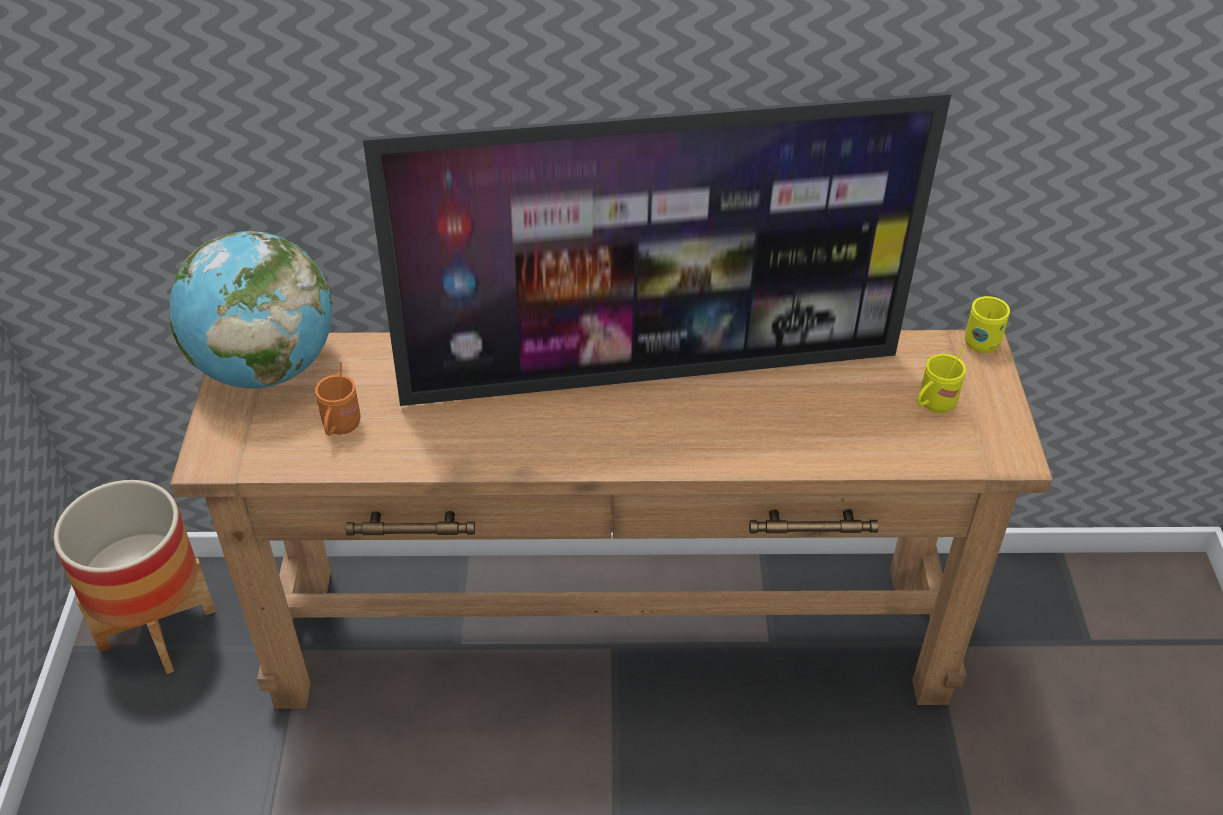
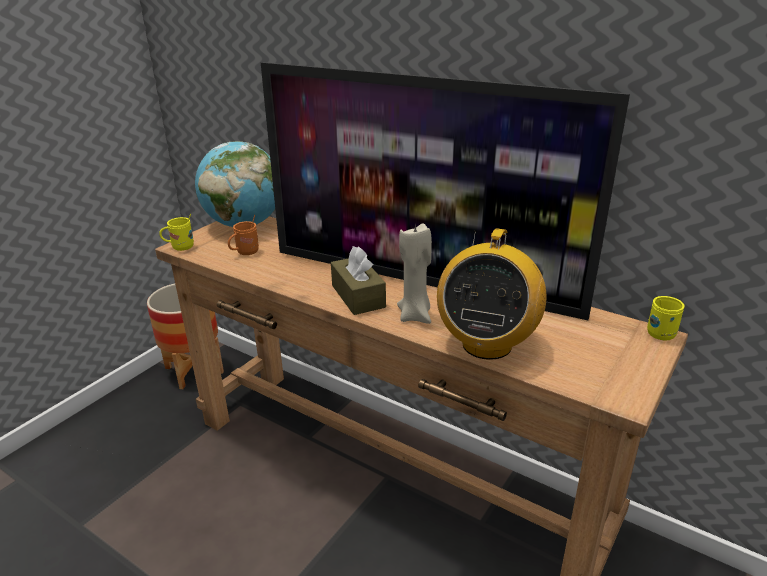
camera: 35 degrees right, 15 degrees down
yellow mug [917,347,966,413] -> yellow mug moved to [159,214,194,251]
none -> brown tissue box [331,246,386,315]
none -> beige candle [397,224,432,324]
none -> radio [437,228,547,360]

